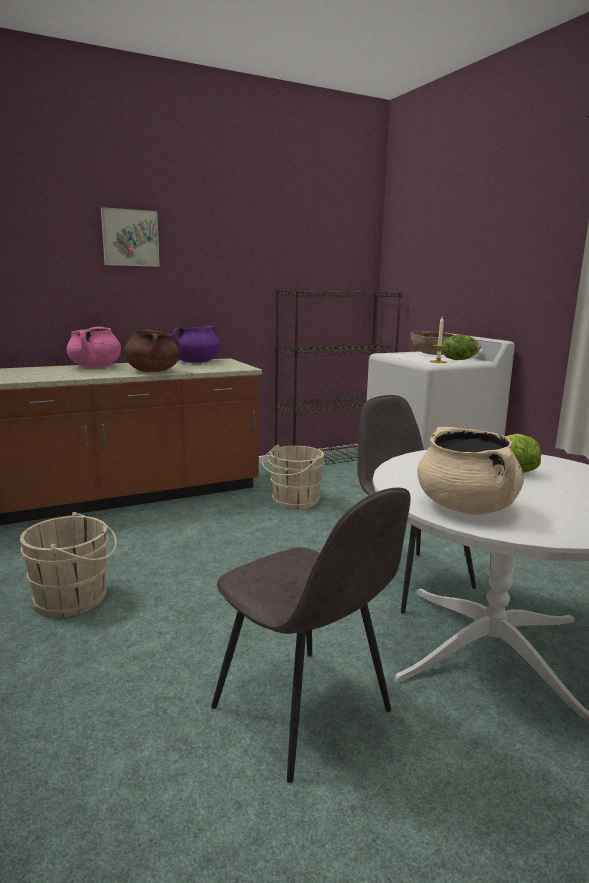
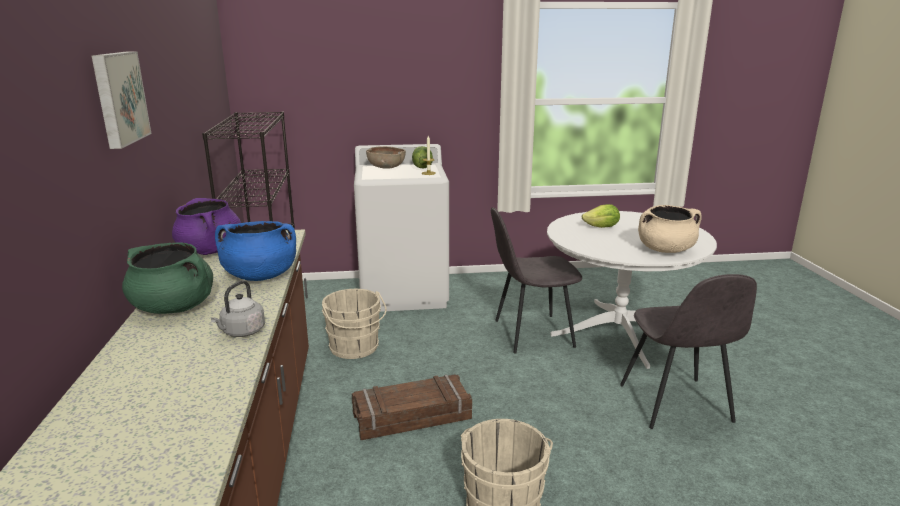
camera: 70 degrees left, 5 degrees up
pink cooking pot [67,327,121,368] -> green cooking pot [122,242,213,314]
brown cooking pot [124,329,180,372] -> blue cooking pot [215,221,296,281]
grey chair [211,487,411,783] -> grey chair turned 105 degrees clockwise [620,274,757,429]
none -> grey kettle [211,280,265,337]
none -> crate [352,374,472,440]

